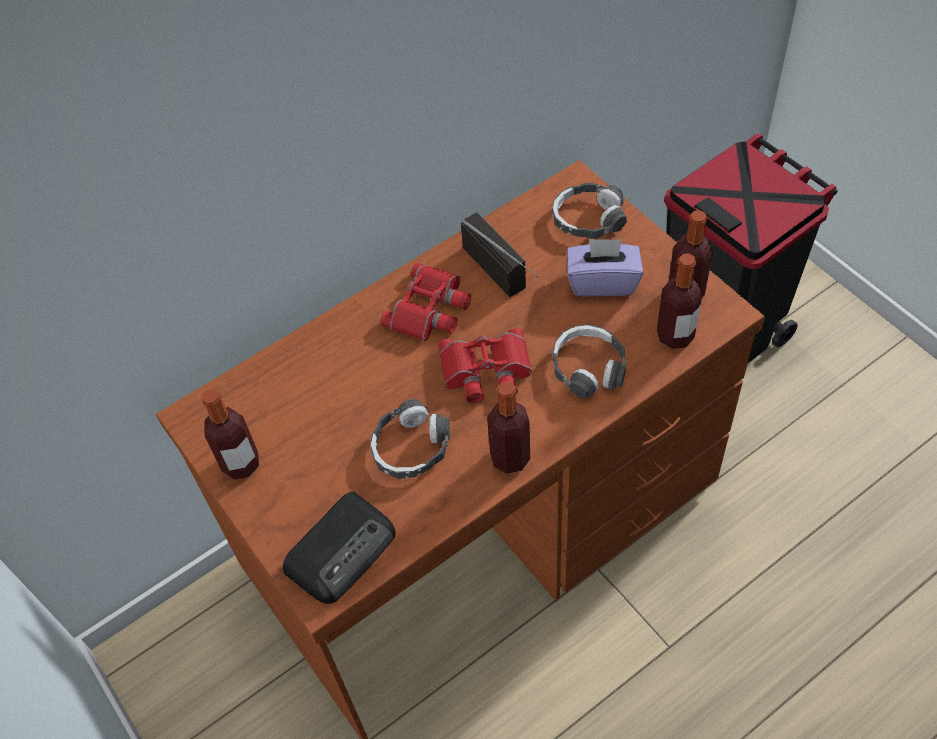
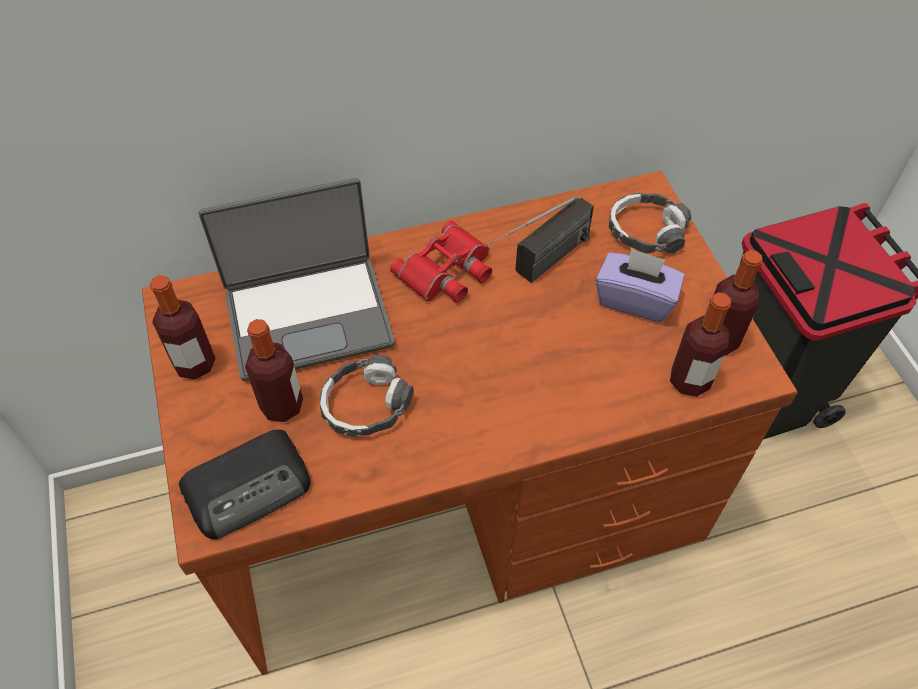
camera: 15 degrees right, 0 degrees up
red binoculars [439,328,532,403] -> none
radio [461,212,539,297] -> radio turned 60 degrees clockwise [485,196,594,283]
bottle [487,381,530,474] -> bottle moved to [245,319,303,422]
headphones [552,325,626,398] -> none
none -> laptop [199,178,395,381]

